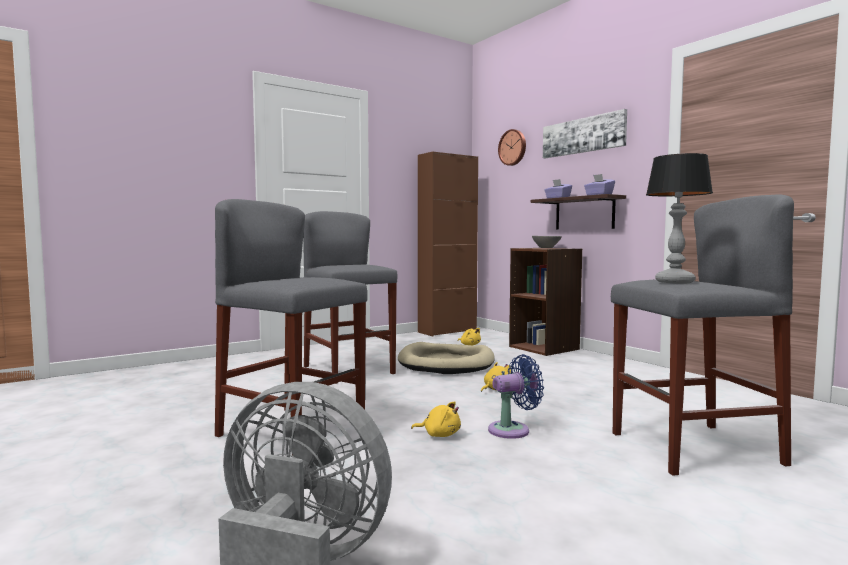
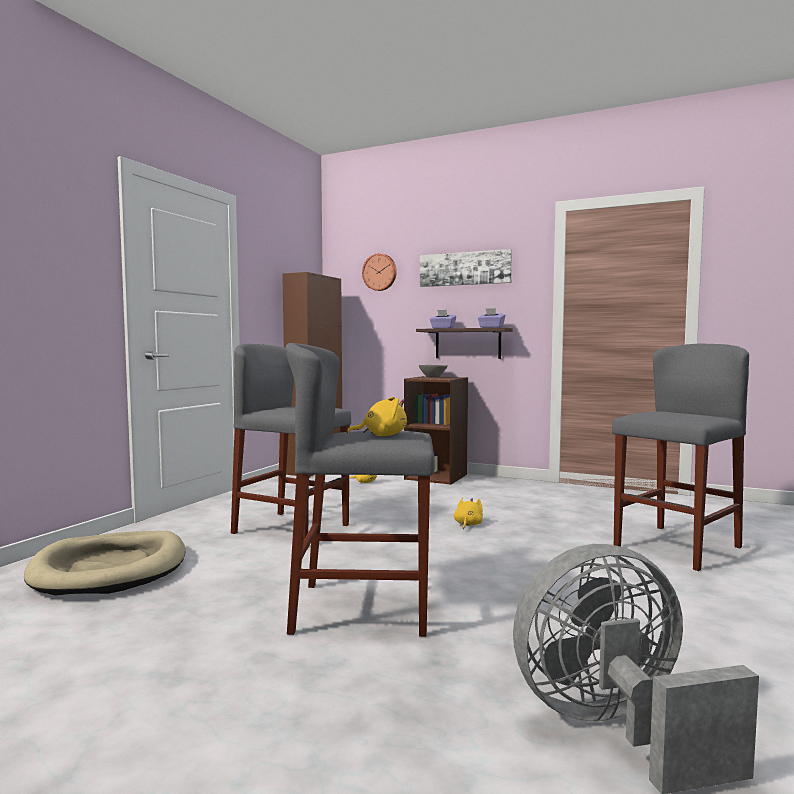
camera: 30 degrees left, 0 degrees up
beige dog bed [398,342,495,374] -> beige dog bed moved to [24,531,185,596]
yellow plush toy [411,401,461,437] -> yellow plush toy moved to [347,397,407,436]
blue fan [488,354,544,439] -> none
table lamp [646,153,713,283] -> none

